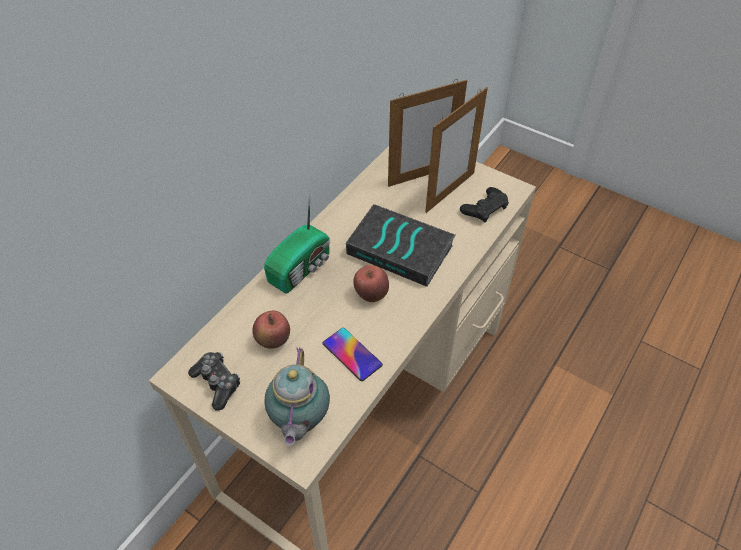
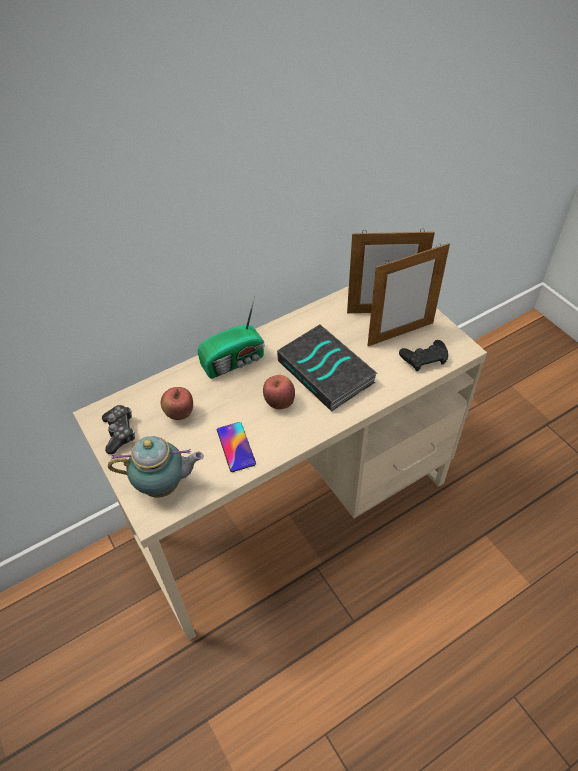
camera: 25 degrees right, 0 degrees up
teapot [265,347,330,446] -> teapot turned 120 degrees counterclockwise [108,436,204,498]

